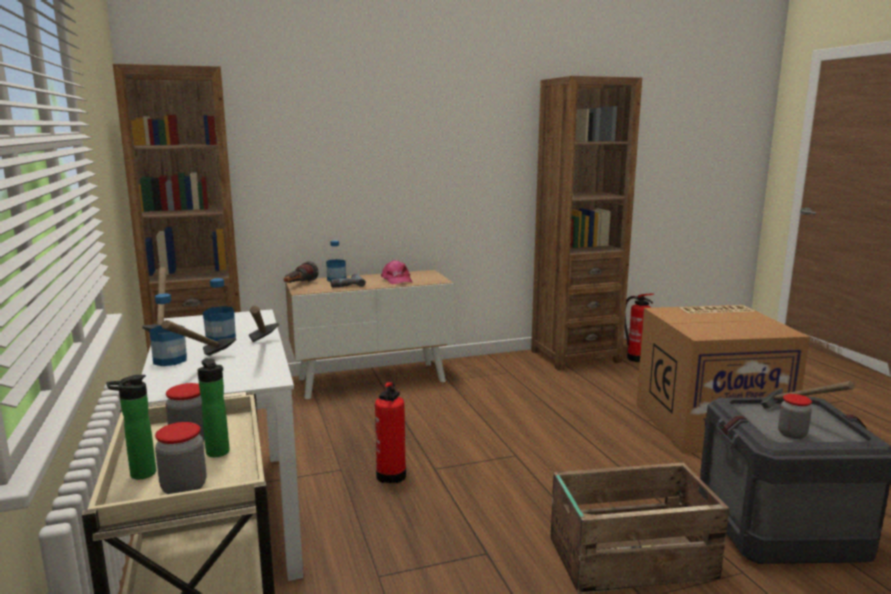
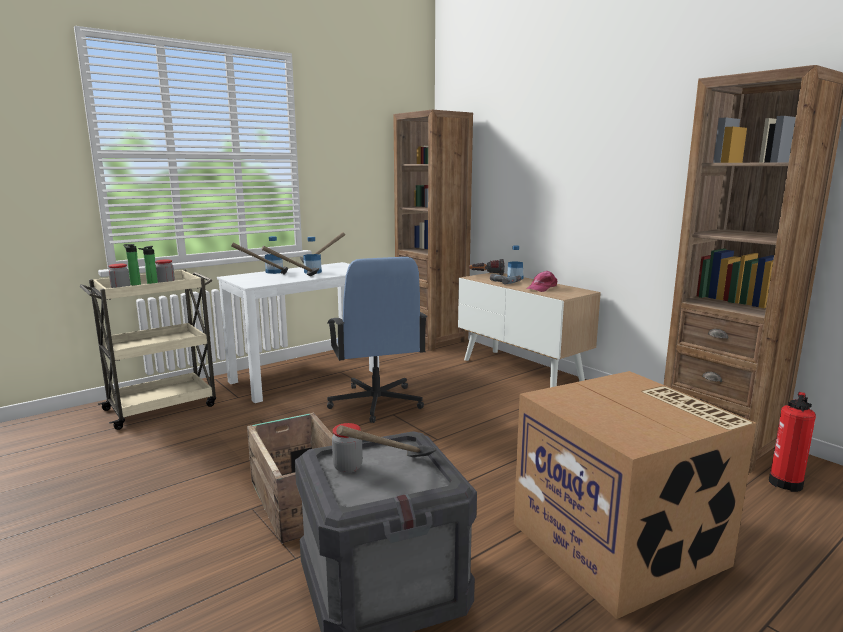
camera: 70 degrees right, 0 degrees up
fire extinguisher [375,382,406,483] -> blue office chair [327,257,428,423]

